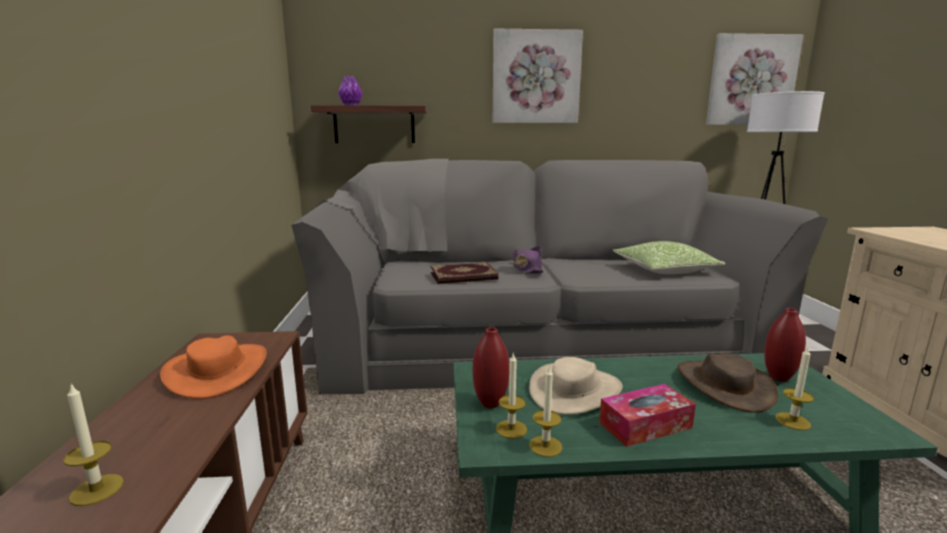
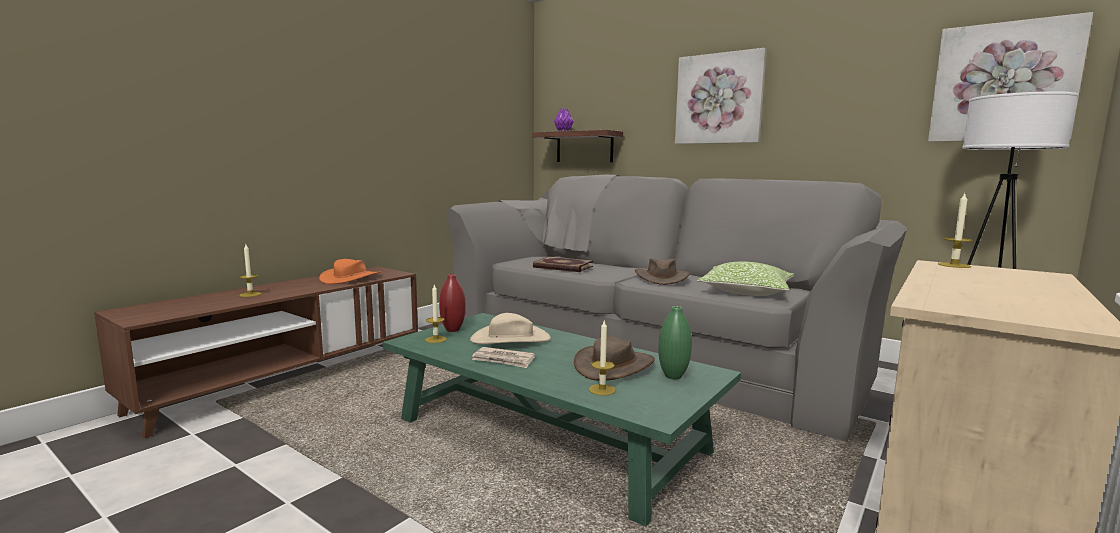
camera: 40 degrees right, 5 degrees down
purple hat [513,246,543,273] -> none
candle [529,365,562,457] -> candle moved to [938,194,973,268]
tissue box [599,384,696,447] -> newspaper [472,347,535,368]
red vase [764,308,806,382] -> green vase [658,306,692,379]
none -> brown hat [635,258,690,285]

